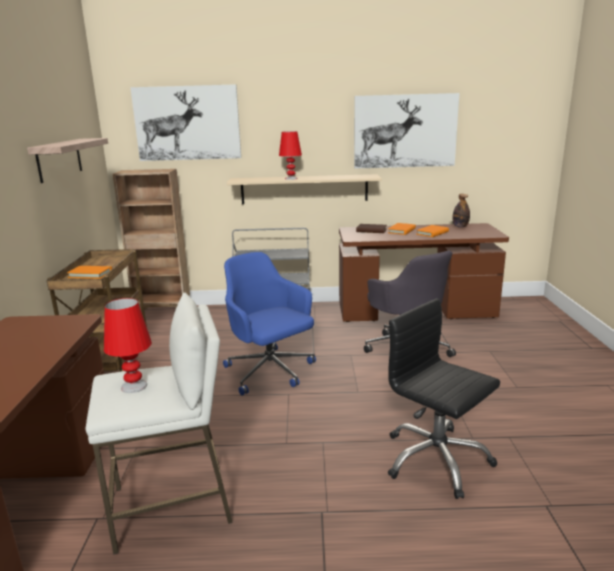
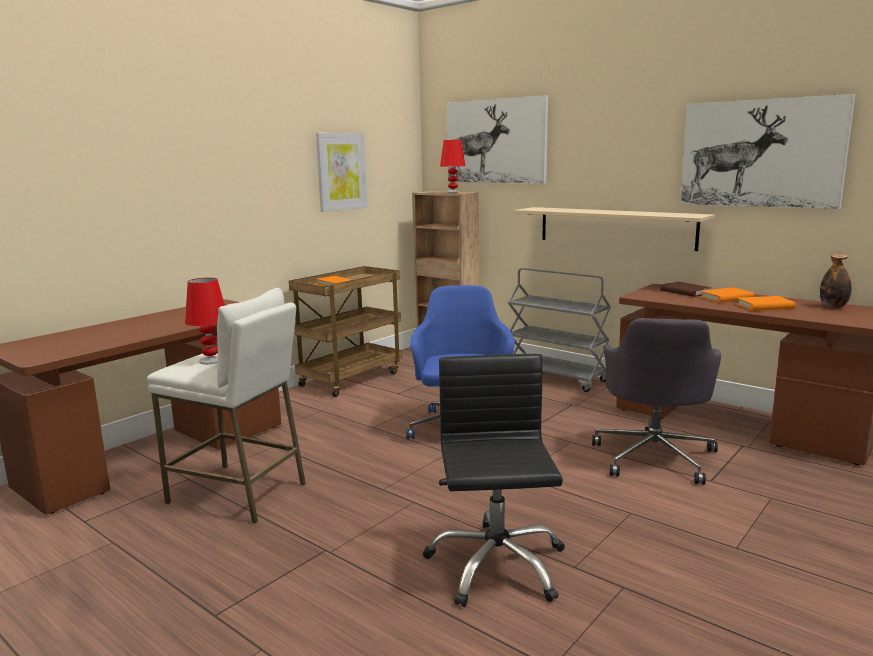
camera: 40 degrees right, 5 degrees down
shelf [27,138,108,183] -> picture [316,133,367,212]
red table lamp [279,131,302,180] -> red table lamp moved to [440,140,465,193]

